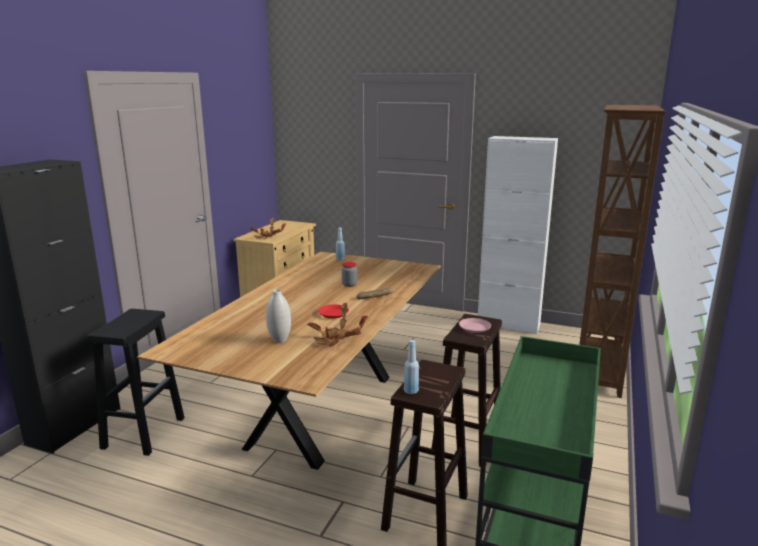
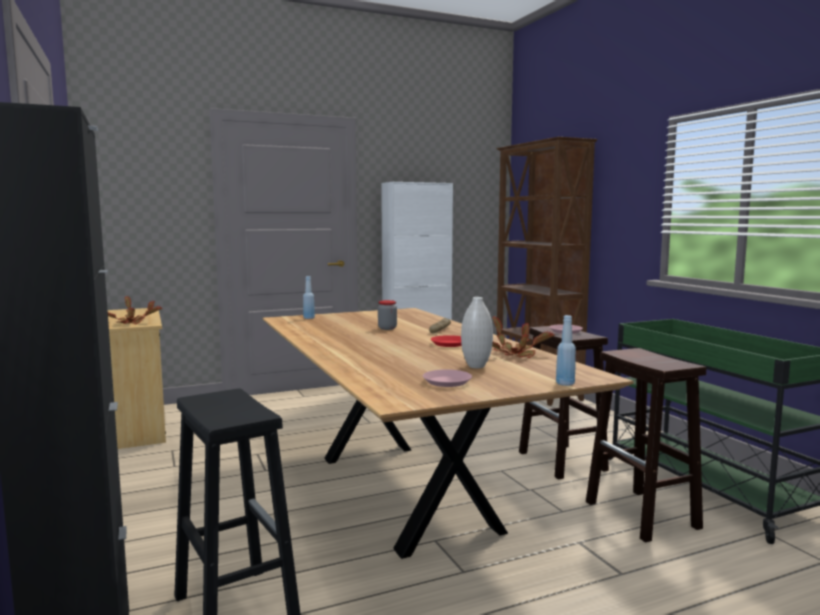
camera: 45 degrees left, 10 degrees down
blue bottle [404,340,419,394] -> blue bottle moved to [556,315,576,386]
none -> pink plate [423,369,472,387]

